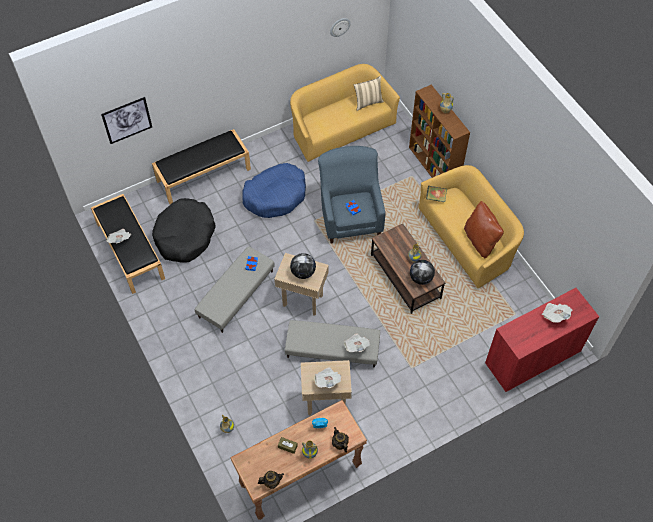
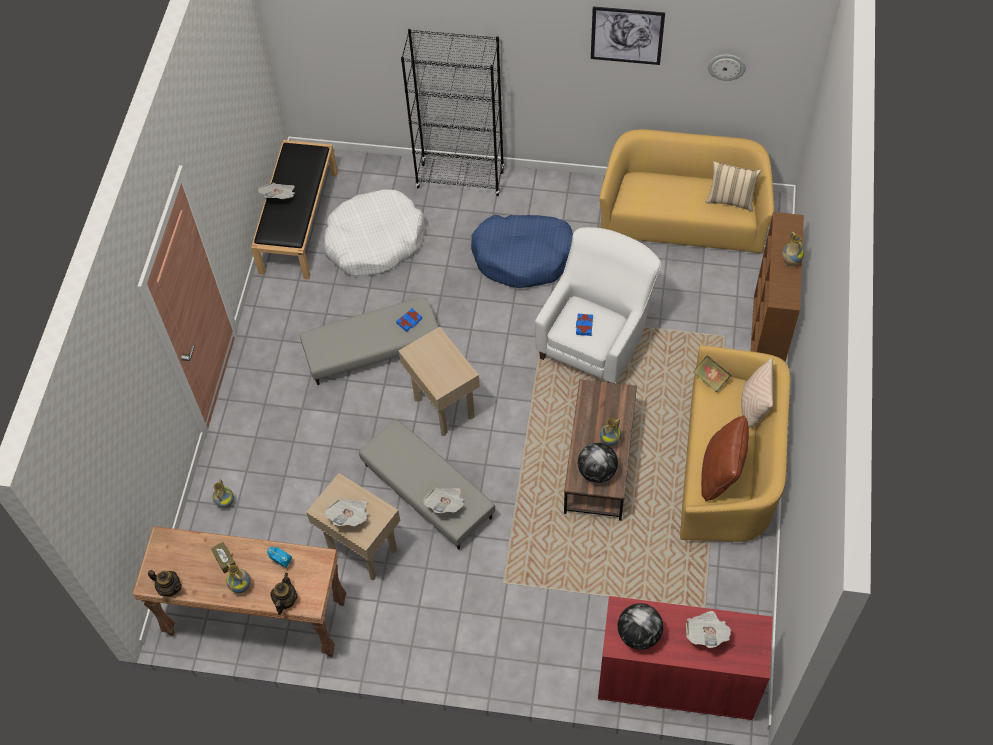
camera: 40 degrees right, 0 degrees up
picture [101,97,152,144] -> picture moved to [591,6,665,65]
black bench [152,129,251,204] -> black bookcase [401,29,504,196]
black dog bed [152,198,215,263] -> white dog bed [324,189,426,276]
globe [290,253,316,279] -> globe moved to [618,603,663,650]
blue armchair [318,146,386,243] -> white armchair [535,227,661,383]
none -> beige pillow [741,357,773,428]

